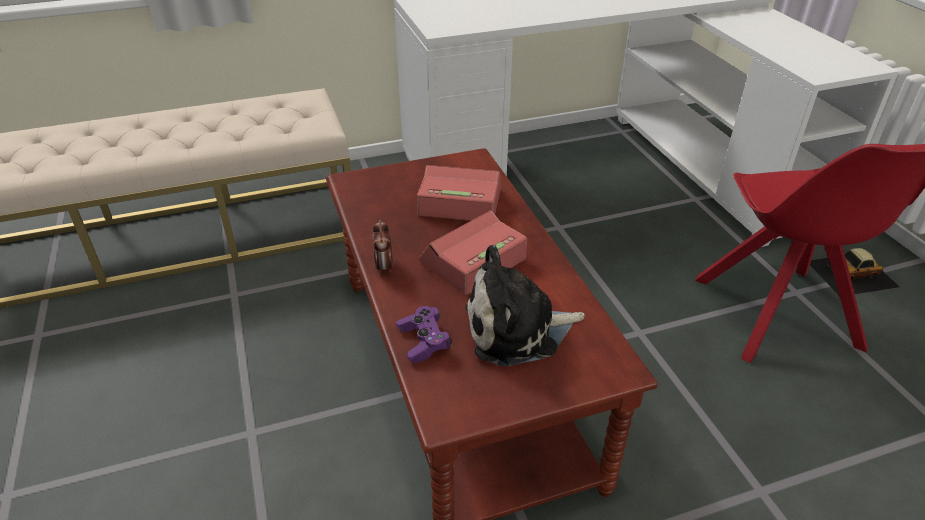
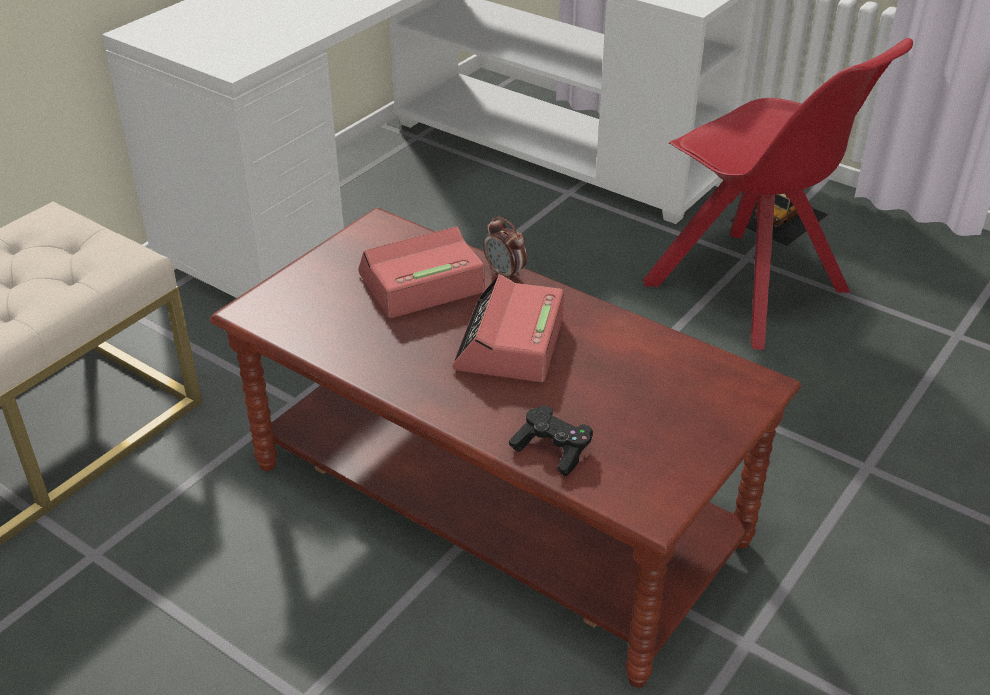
camera: 35 degrees left, 0 degrees up
alarm clock [373,220,393,275] -> alarm clock moved to [484,217,527,280]
purple game controller [396,306,452,363] -> black game controller [509,405,593,477]
plush toy [465,245,585,366] -> none

